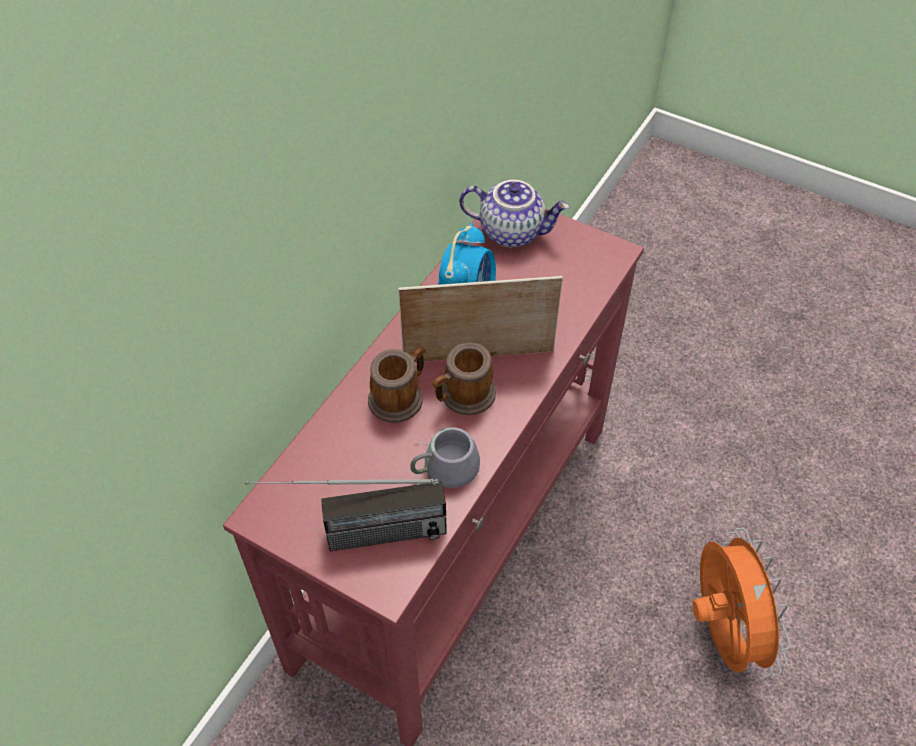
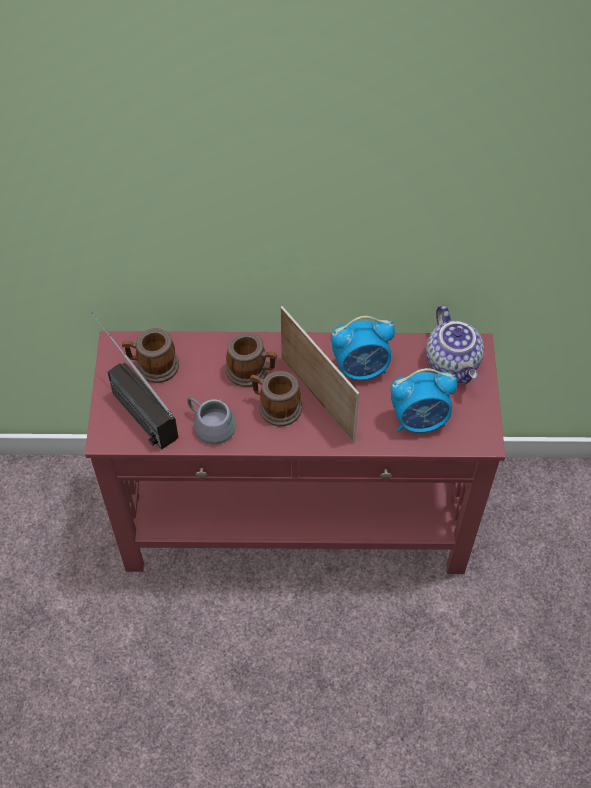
camera: 60 degrees right, 5 degrees up
orange fan [692,528,791,677] -> none
none -> mug [122,328,179,383]
none -> alarm clock [391,368,457,433]

